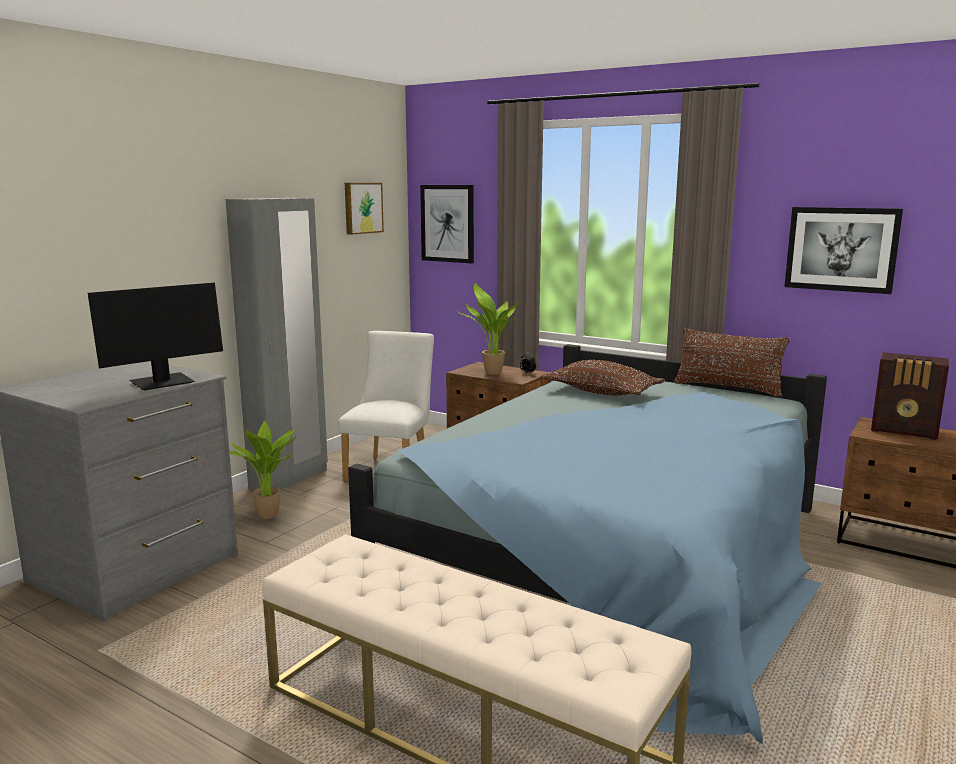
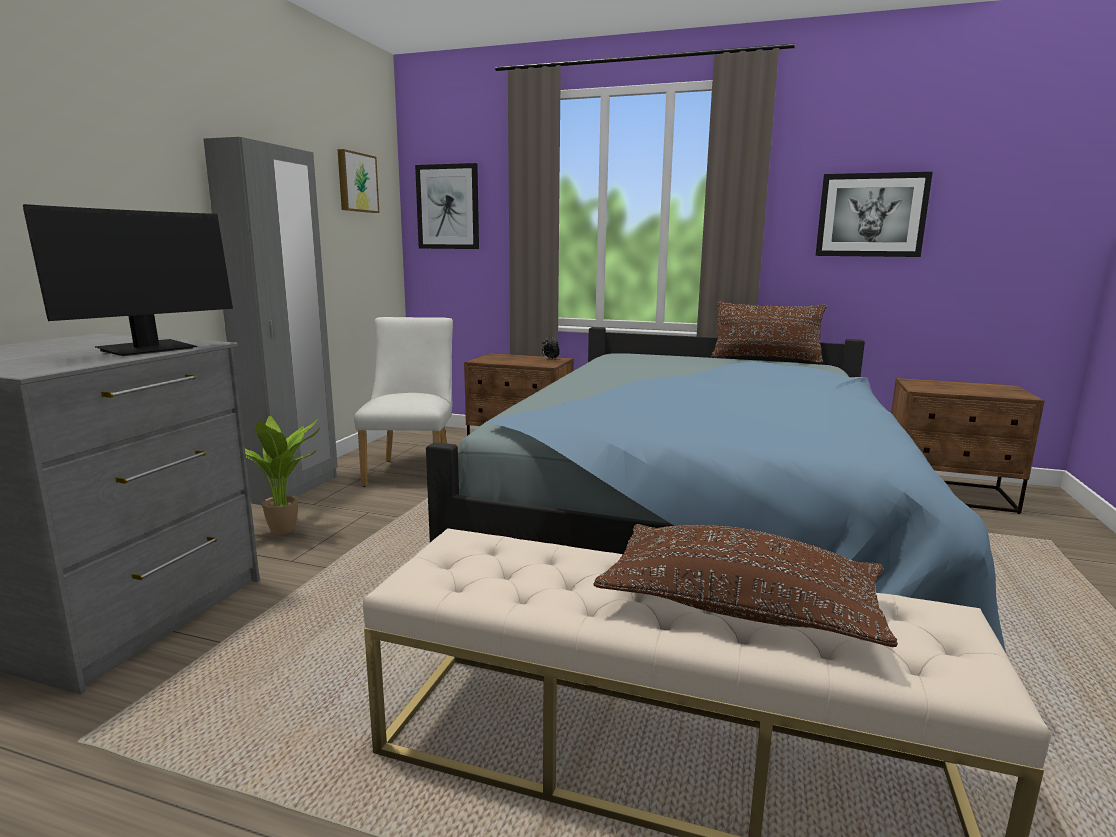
camera: 15 degrees left, 0 degrees up
potted plant [457,283,519,375] -> none
brown pillow [541,360,665,396] -> brown pillow moved to [593,524,898,647]
radio [871,352,949,440] -> none

